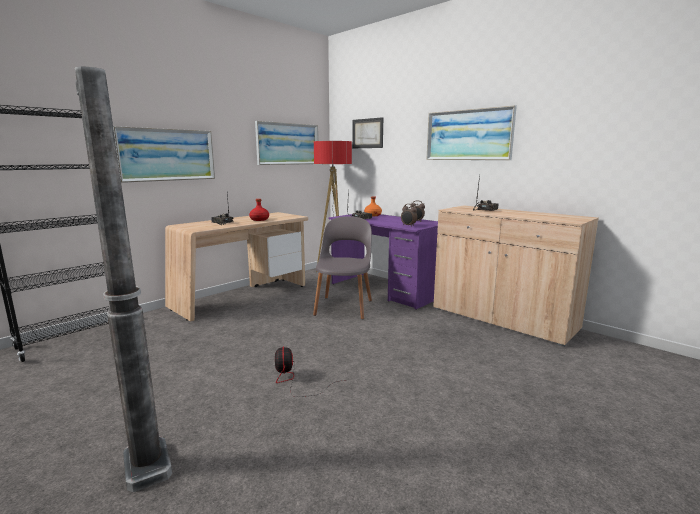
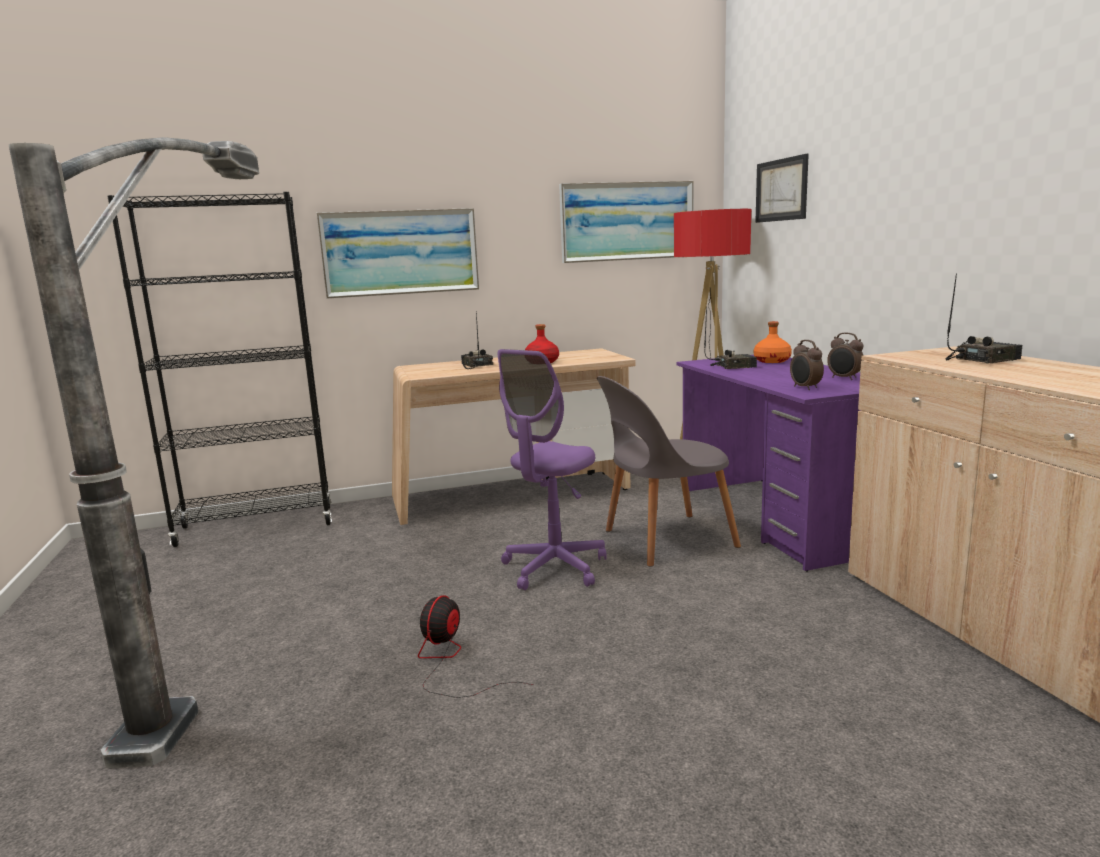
camera: 30 degrees right, 0 degrees up
grey chair [313,217,372,319] -> grey chair turned 150 degrees counterclockwise [597,376,741,567]
picture [426,105,517,160] -> none
none -> purple office chair [498,349,607,590]

